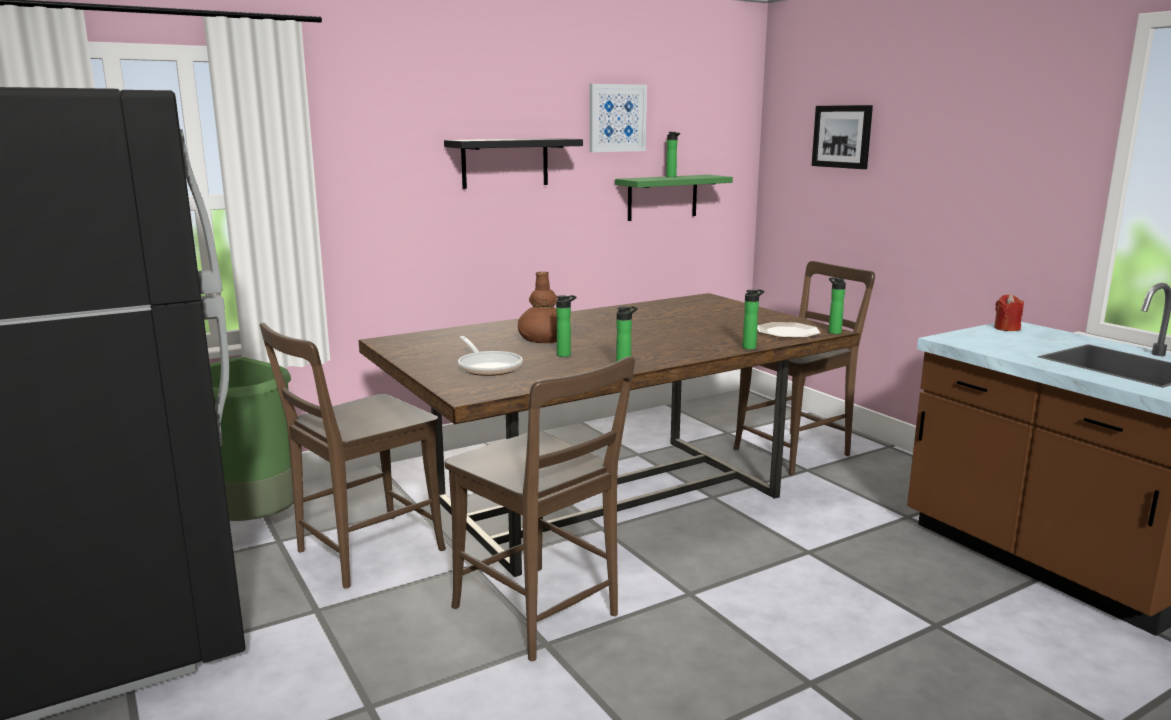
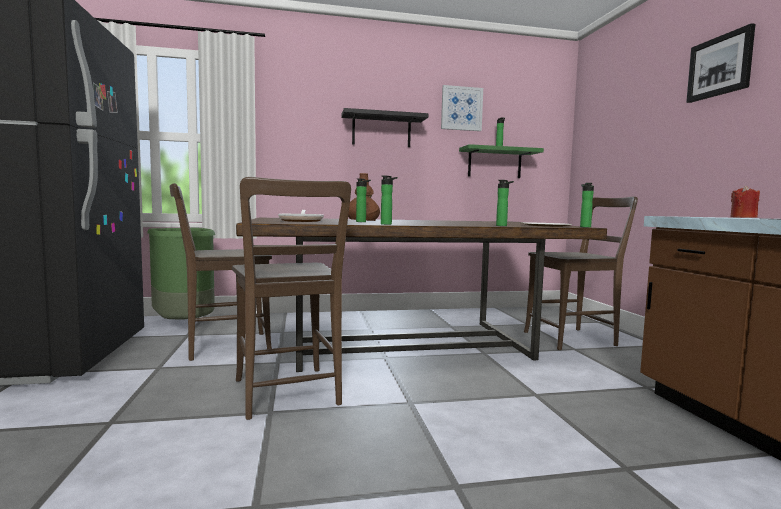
camera: 20 degrees right, 10 degrees down
picture [812,105,873,169] -> picture moved to [686,23,755,103]

